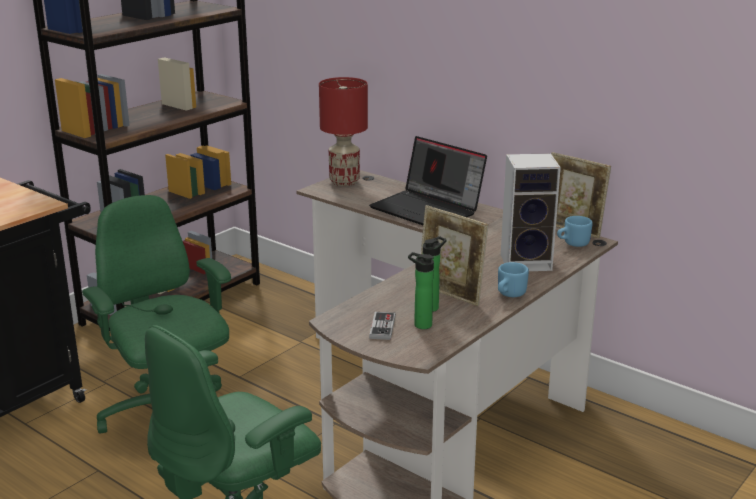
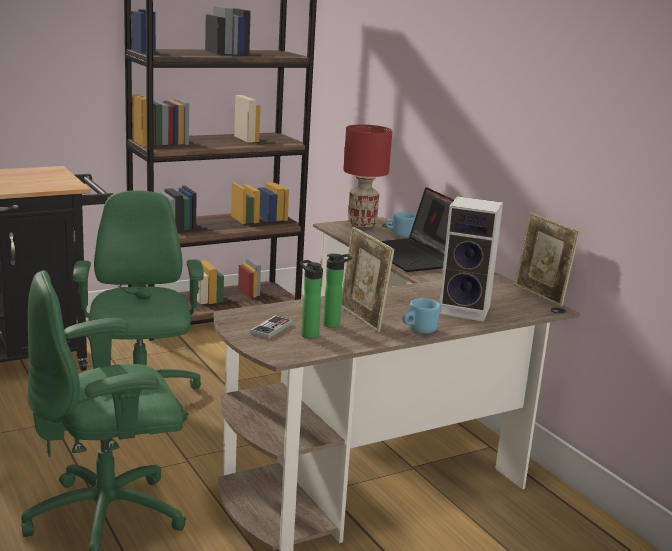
camera: 20 degrees right, 5 degrees down
blue mug [557,216,593,247] -> blue mug moved to [386,212,416,237]

